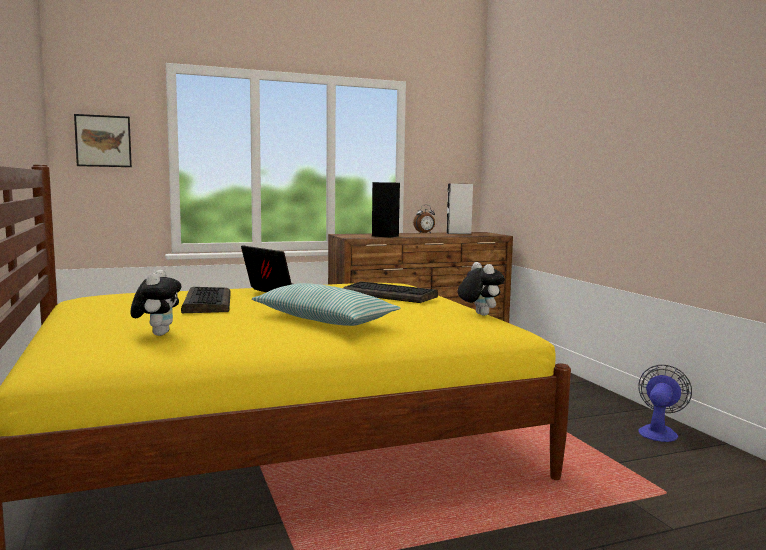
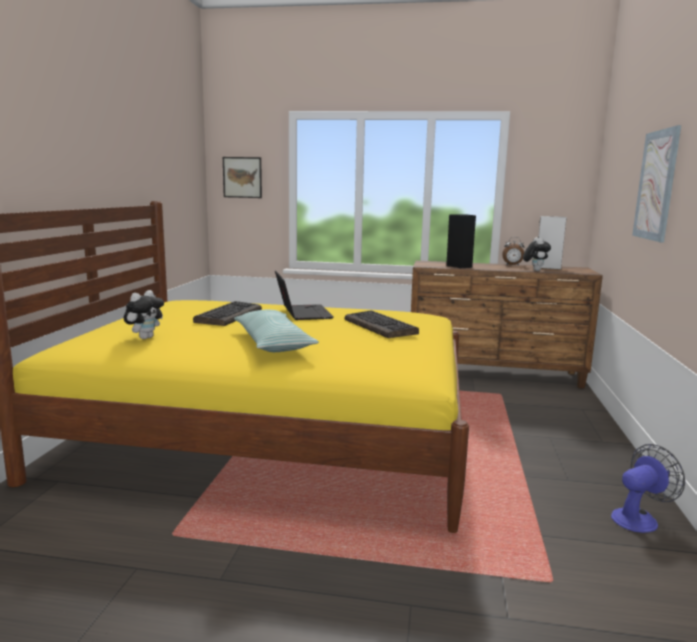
camera: 30 degrees right, 5 degrees up
plush toy [458,262,505,316] -> plush toy moved to [523,237,551,271]
none -> picture [632,125,681,242]

